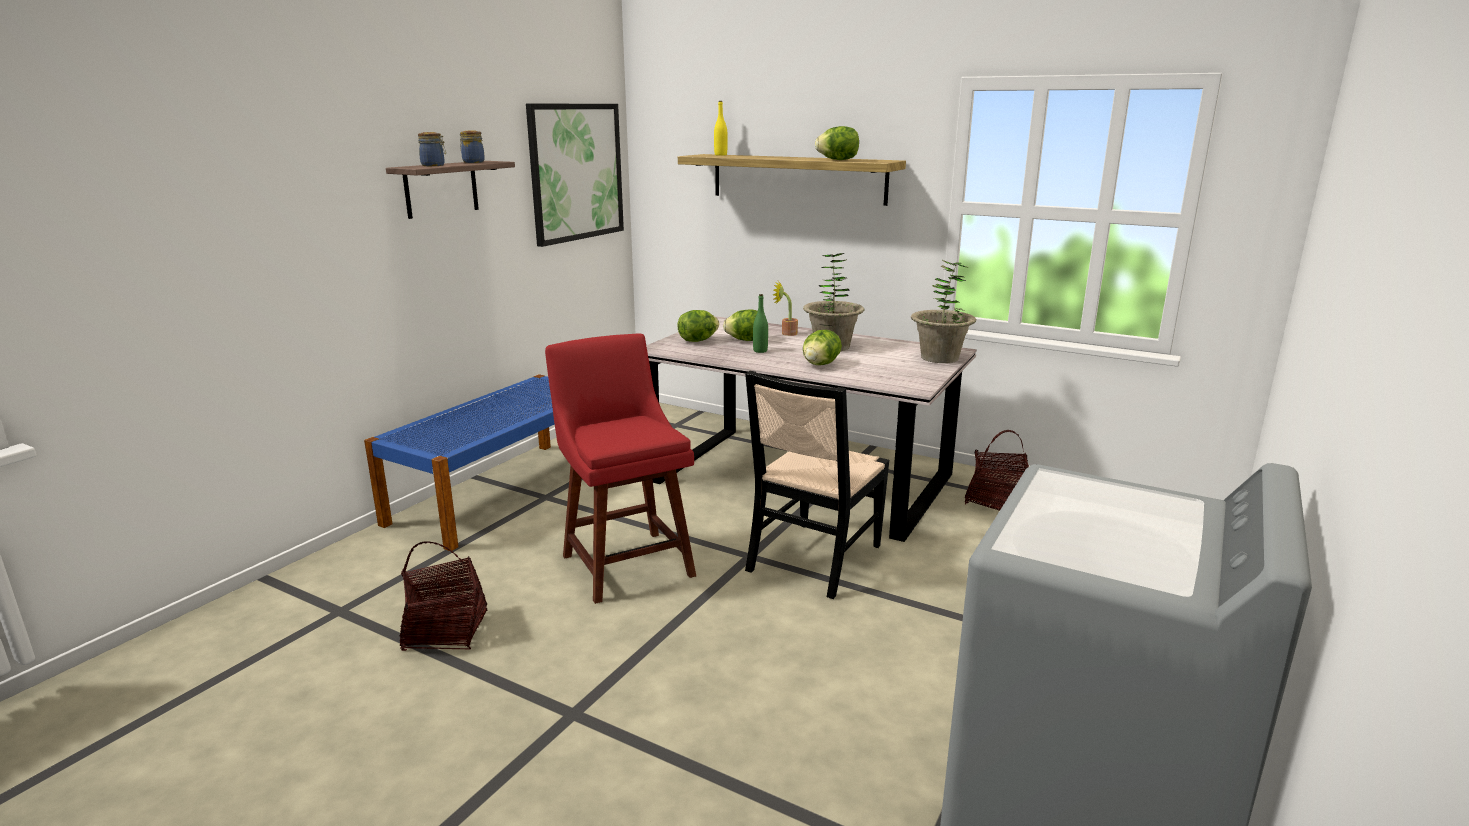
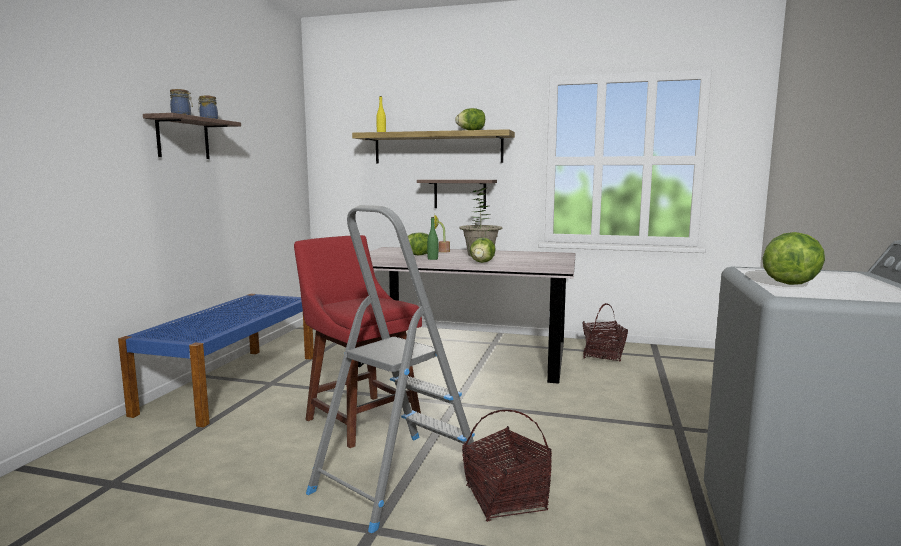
camera: 15 degrees left, 10 degrees down
basket [399,541,488,651] -> basket moved to [462,410,552,522]
picture [526,104,624,247] -> none
lettuce [677,310,719,342] -> lettuce moved to [762,232,825,285]
chair [745,371,889,599] -> none
potted plant [911,259,976,363] -> none
none -> grey step ladder [306,205,476,533]
none -> shelf [417,179,497,209]

